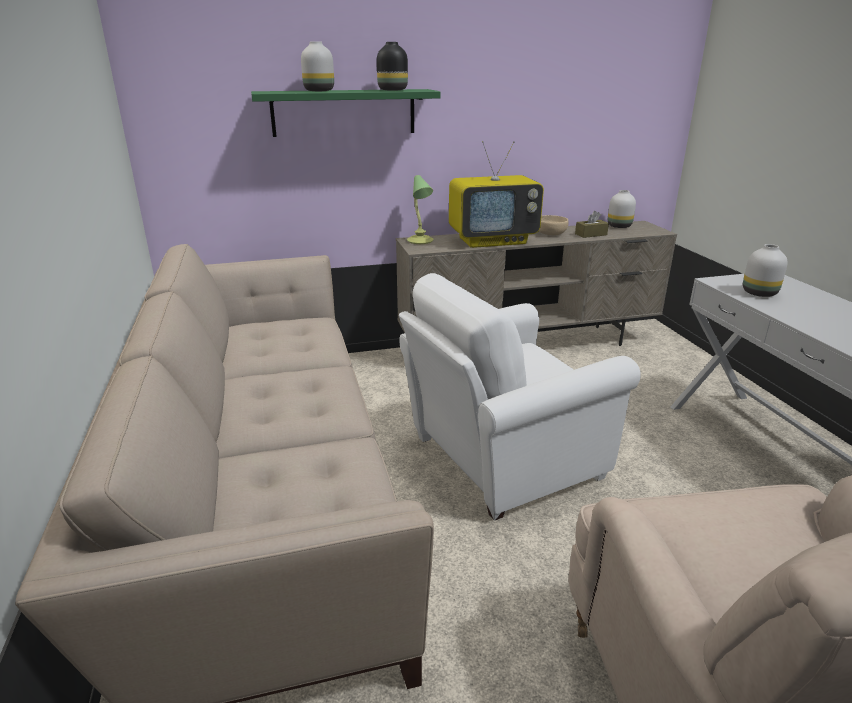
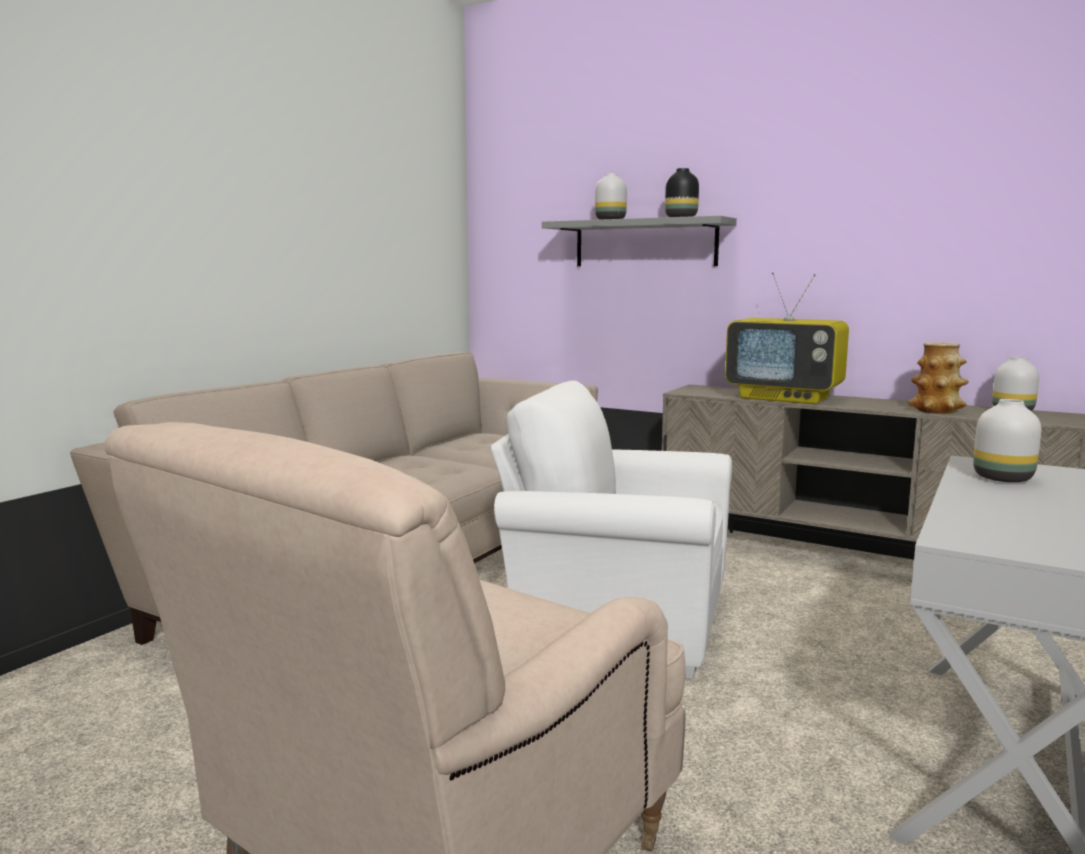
camera: 45 degrees right, 15 degrees down
green shelf [251,89,441,137] -> grey shelf [542,216,737,266]
table lamp [407,175,434,244] -> none
beige bowl [539,215,569,235] -> none
brown tissue box [575,211,609,238] -> vase [908,342,969,414]

